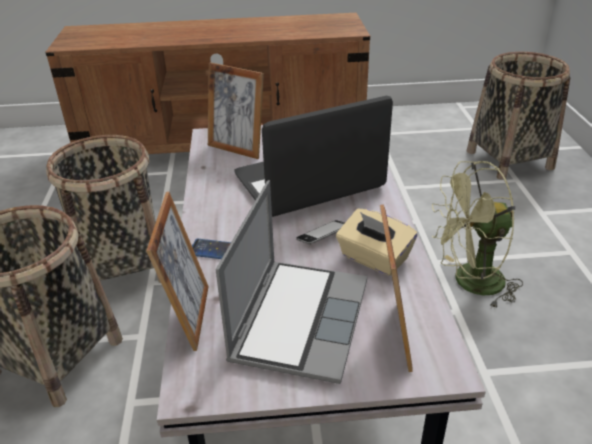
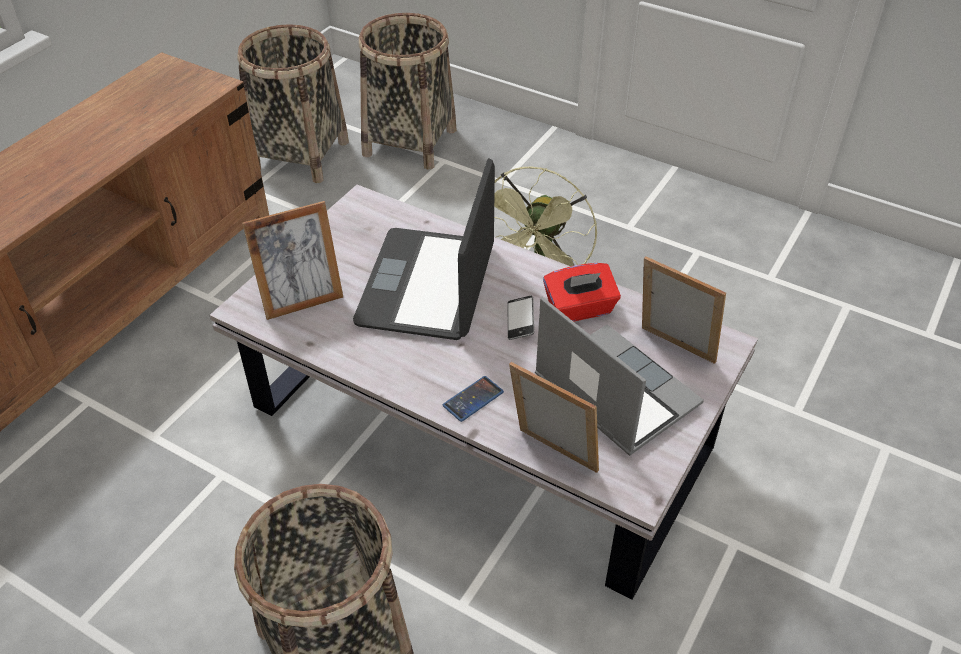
camera: 55 degrees left, 10 degrees up
basket [46,135,161,283] -> basket moved to [237,24,349,183]
beige tissue box [336,209,417,276] -> red tissue box [543,263,621,322]

